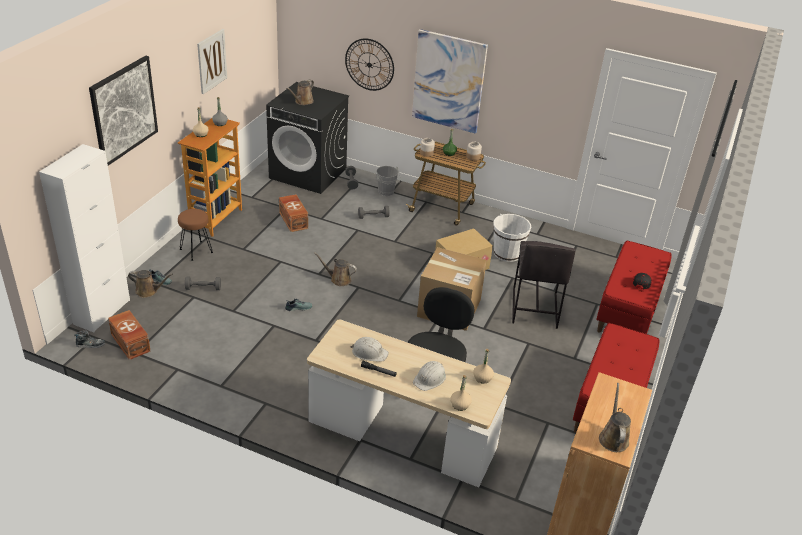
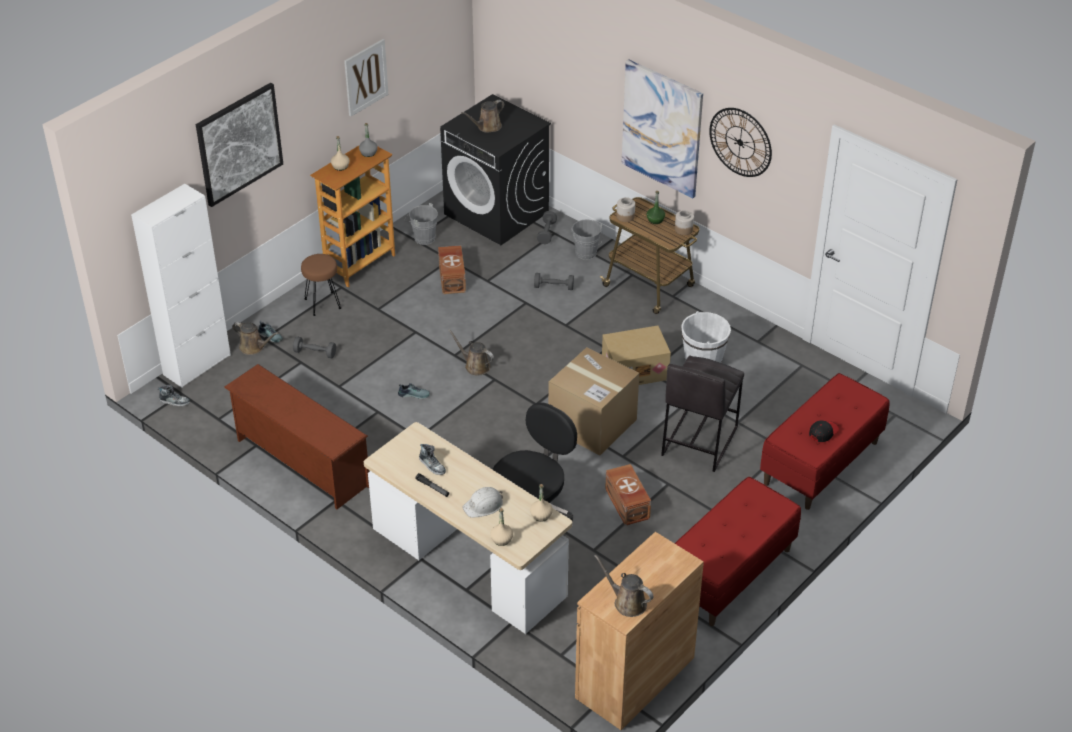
camera: 20 degrees right, 5 degrees up
brown storage box [108,310,151,360] -> brown storage box moved to [605,464,651,526]
wall clock [345,38,394,91] -> wall clock moved to [709,108,772,177]
white hard hat [350,337,389,362] -> shoe [419,444,446,475]
brown watering can [599,383,631,452] -> brown watering can turned 75 degrees counterclockwise [594,555,654,617]
none -> brown shoe rack [224,364,369,509]
none -> grey bucket [404,203,438,245]

